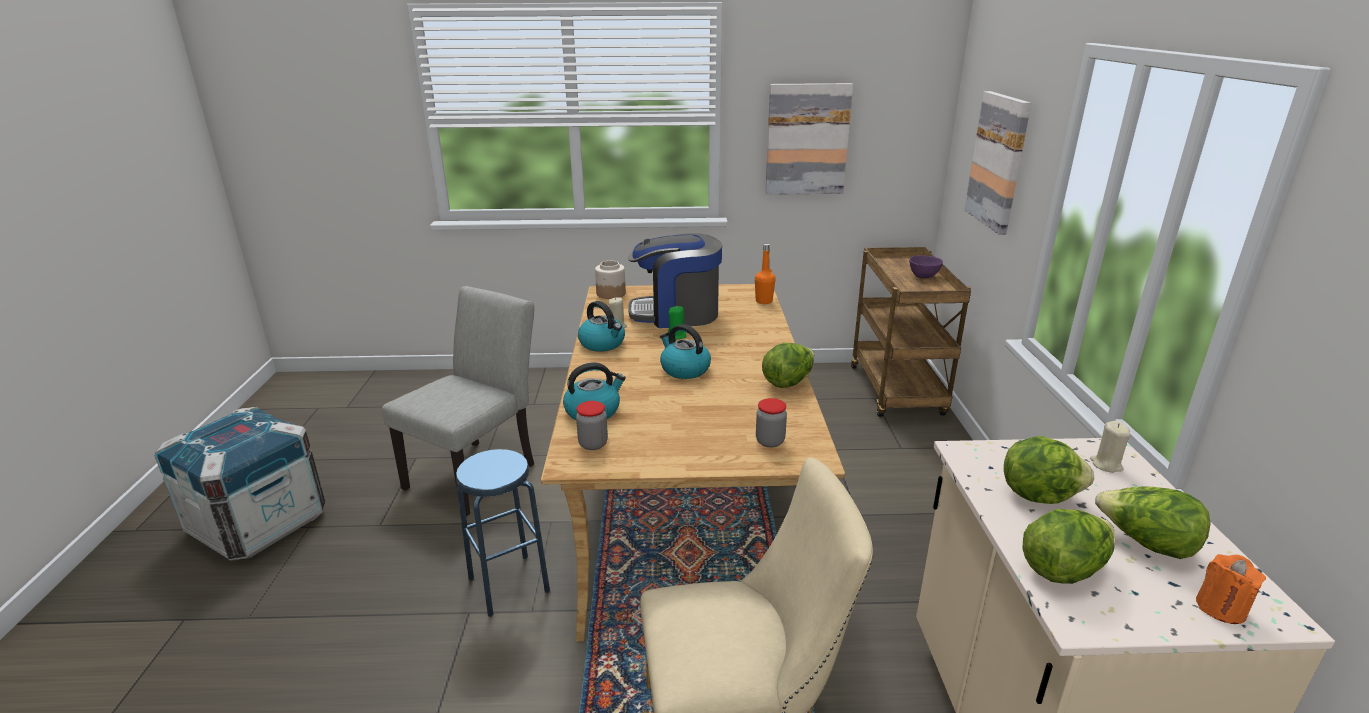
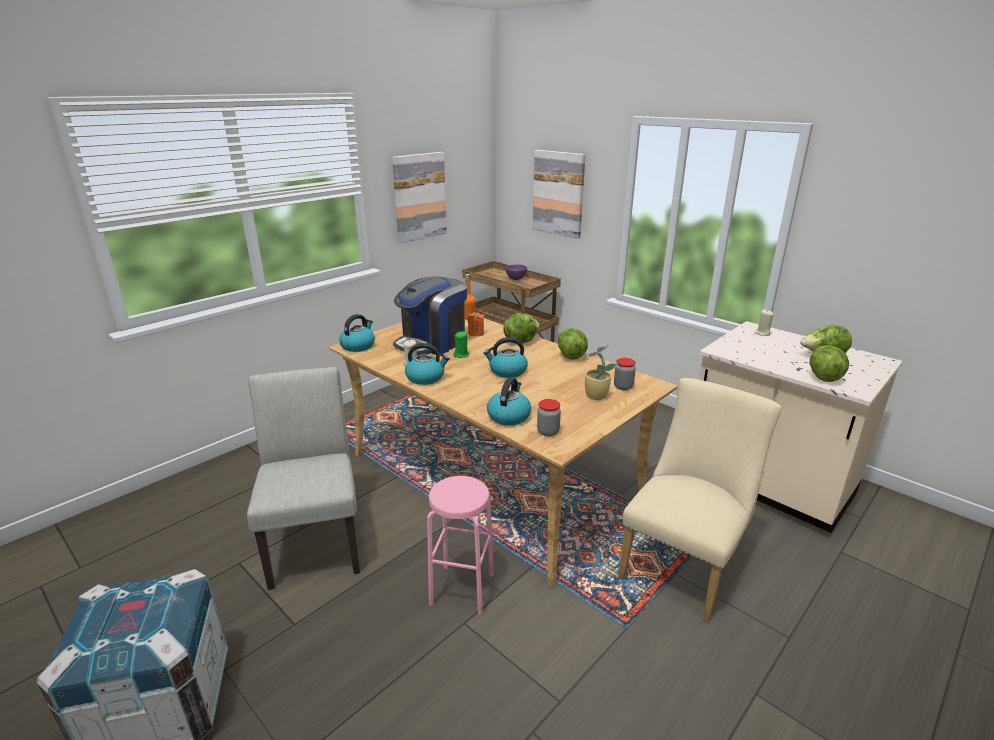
camera: 45 degrees left, 0 degrees up
blue stool [456,449,550,617] -> pink stool [427,476,494,615]
jar [595,261,626,299] -> kettle [339,314,375,352]
lettuce [1004,436,1094,504] -> lettuce moved to [503,313,540,344]
orange candle [1196,554,1266,624] -> orange candle moved to [468,311,484,336]
none -> potted plant [583,342,616,400]

